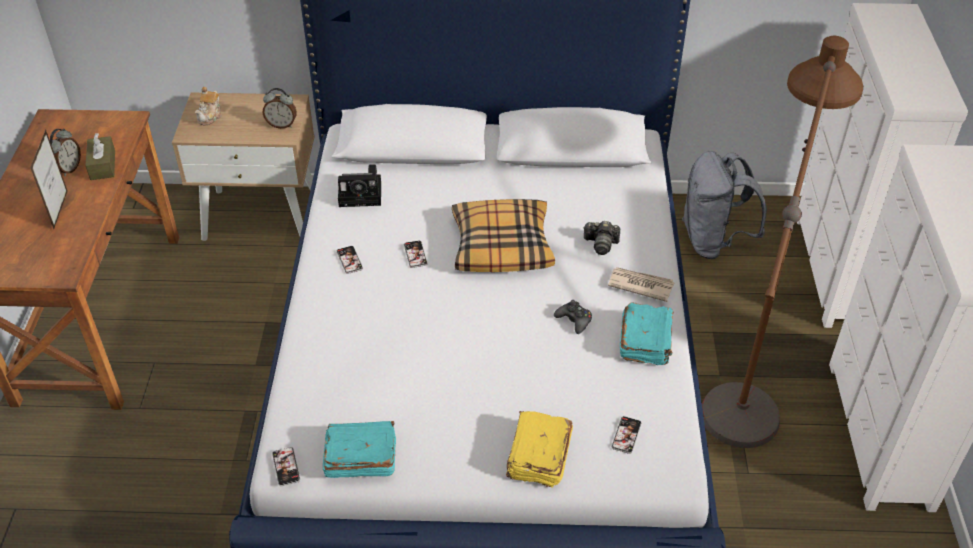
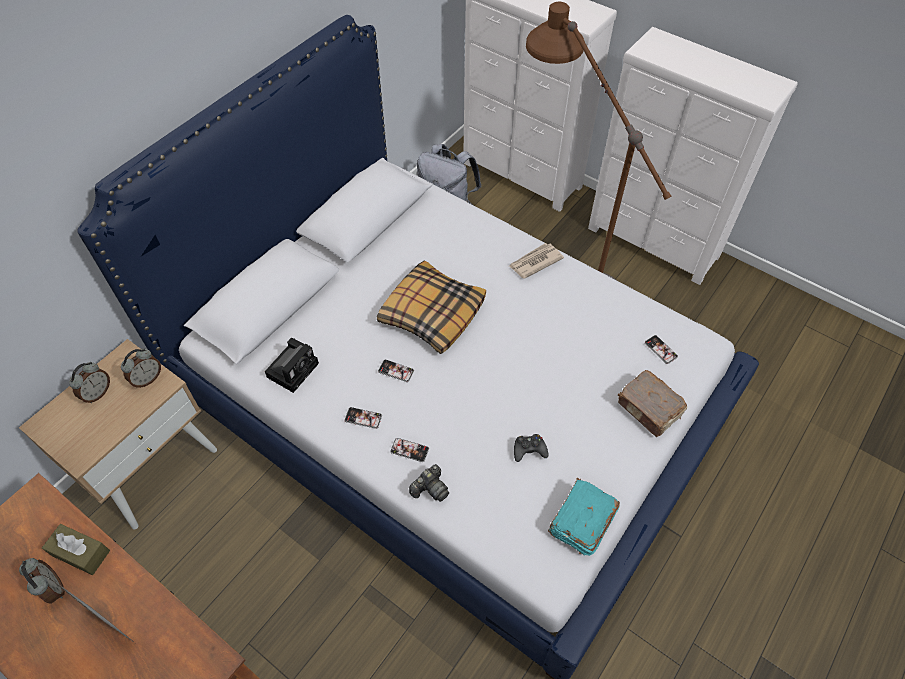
camera: 55 degrees left, 10 degrees up
teapot [195,87,222,125] -> none
phone [272,447,300,486] -> phone moved to [390,438,429,462]
yellow book [506,411,573,488] -> brown book [618,370,687,437]
black game controller [554,300,592,334] -> black game controller moved to [514,434,548,462]
camera [583,221,620,255] -> camera moved to [409,464,449,502]
turquoise book [620,302,673,365] -> none
none -> alarm clock [69,362,110,403]

